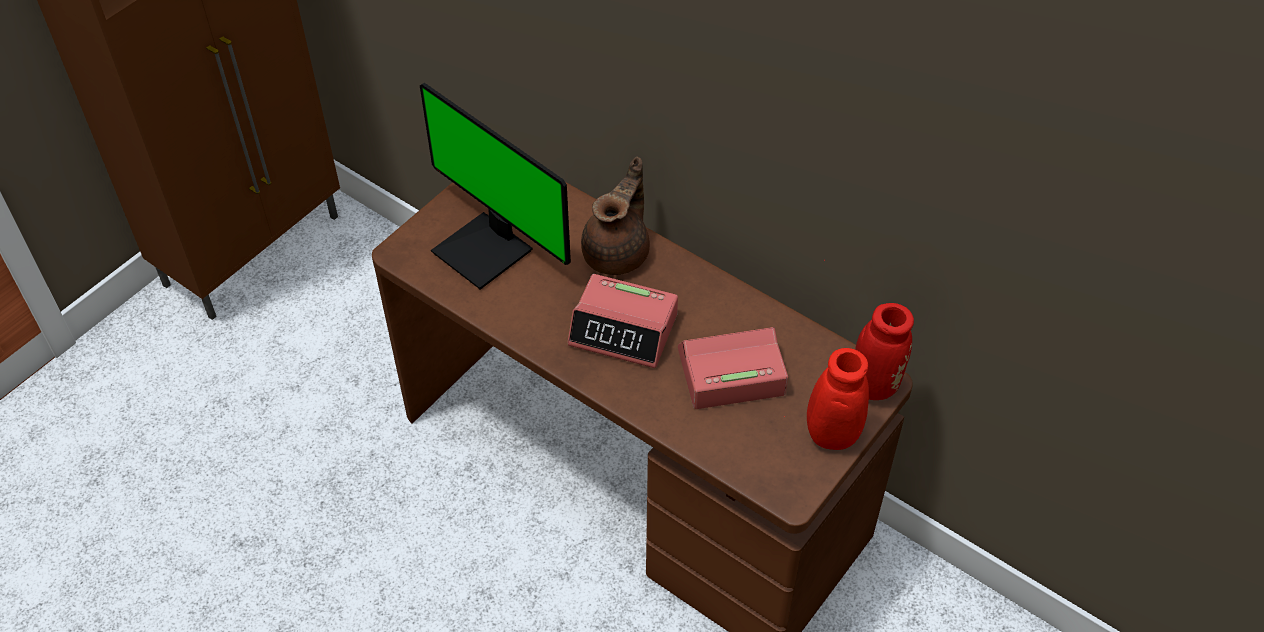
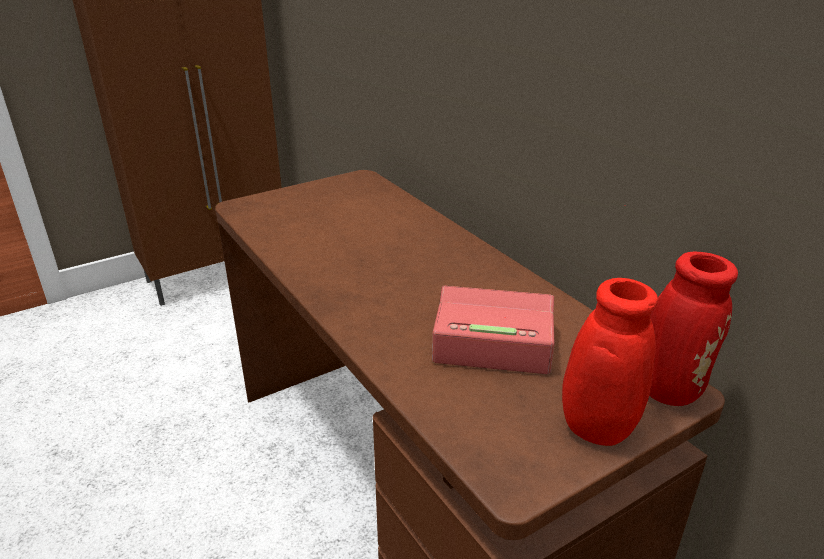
camera: 20 degrees right, 20 degrees down
monitor [420,83,571,290] -> none
alarm clock [567,274,678,368] -> none
brown teapot [581,156,650,275] -> none

